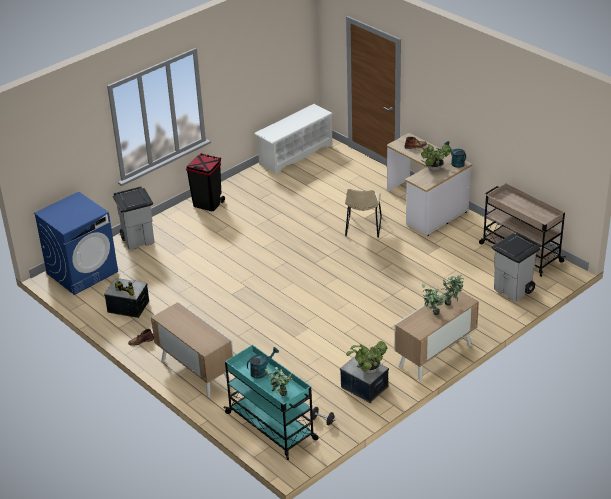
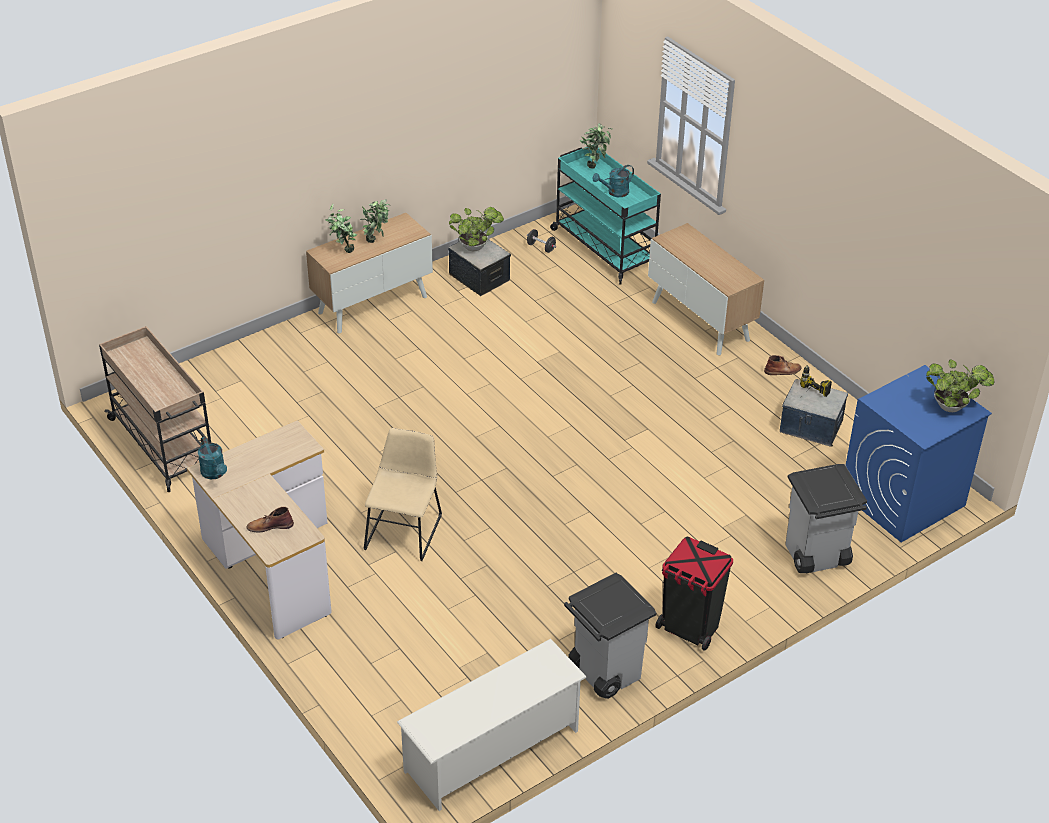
camera: 175 degrees left, 5 degrees up
potted plant [415,143,451,171] -> potted plant moved to [926,359,995,412]
grey trash can [492,232,541,302] -> grey trash can moved to [564,573,656,699]

